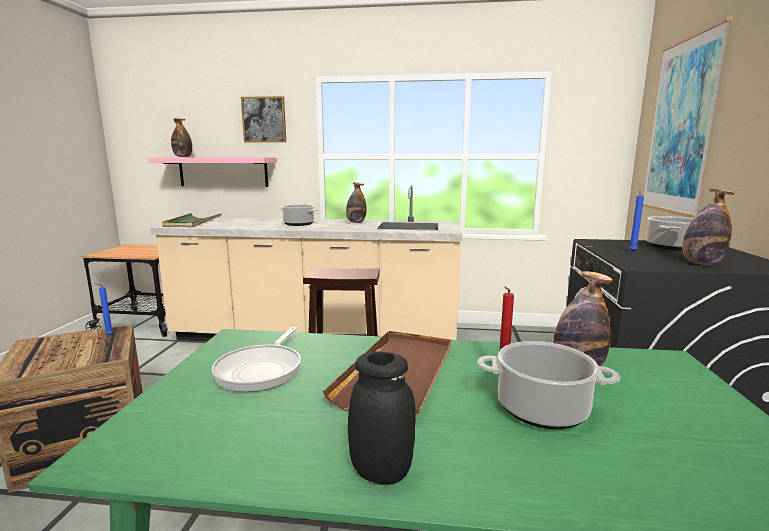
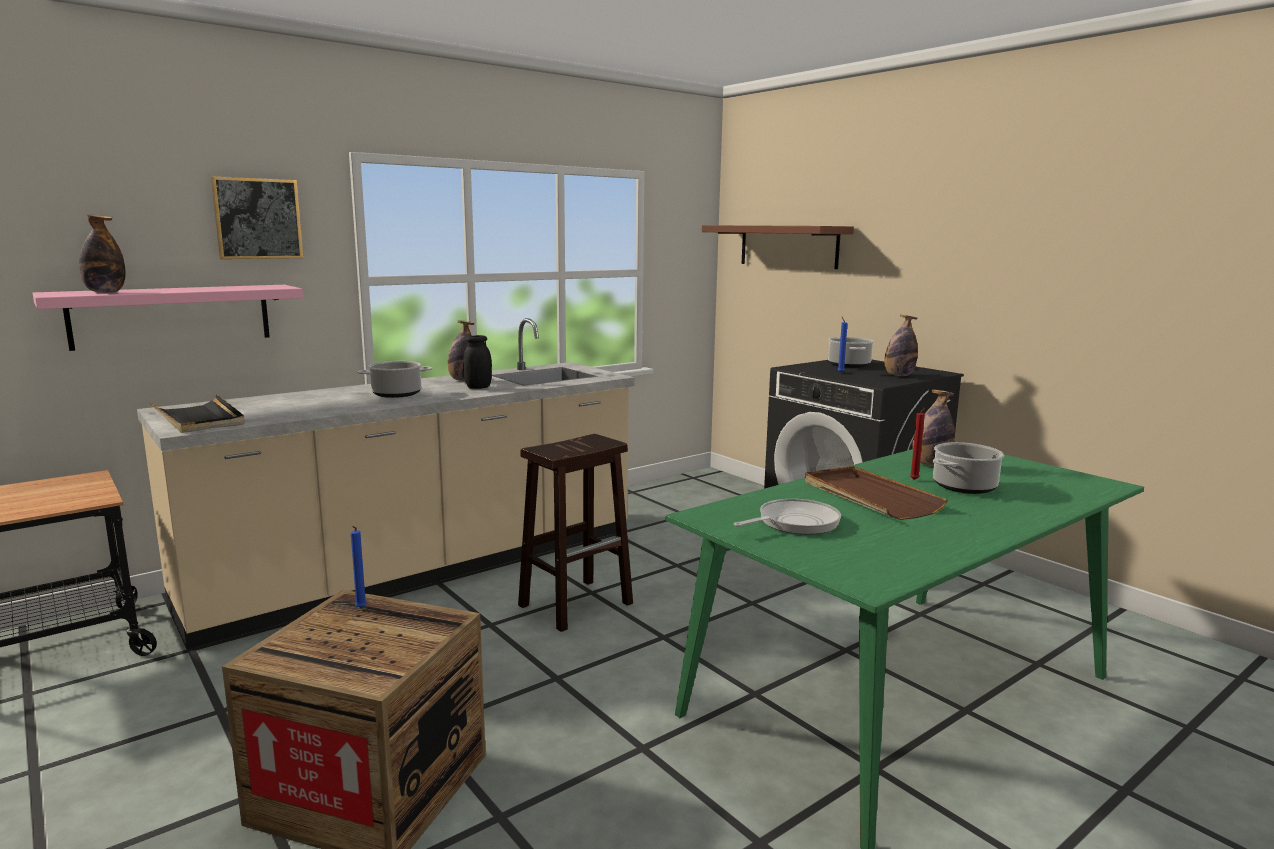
camera: 45 degrees left, 0 degrees up
green tray [162,213,222,227] -> black tray [149,394,245,433]
frying pan [212,327,301,392] -> frying pan turned 90 degrees counterclockwise [734,499,841,535]
black jar [348,351,416,485] -> black jar moved to [463,335,492,389]
picture [643,16,733,218] -> brown shelf [702,225,854,269]

